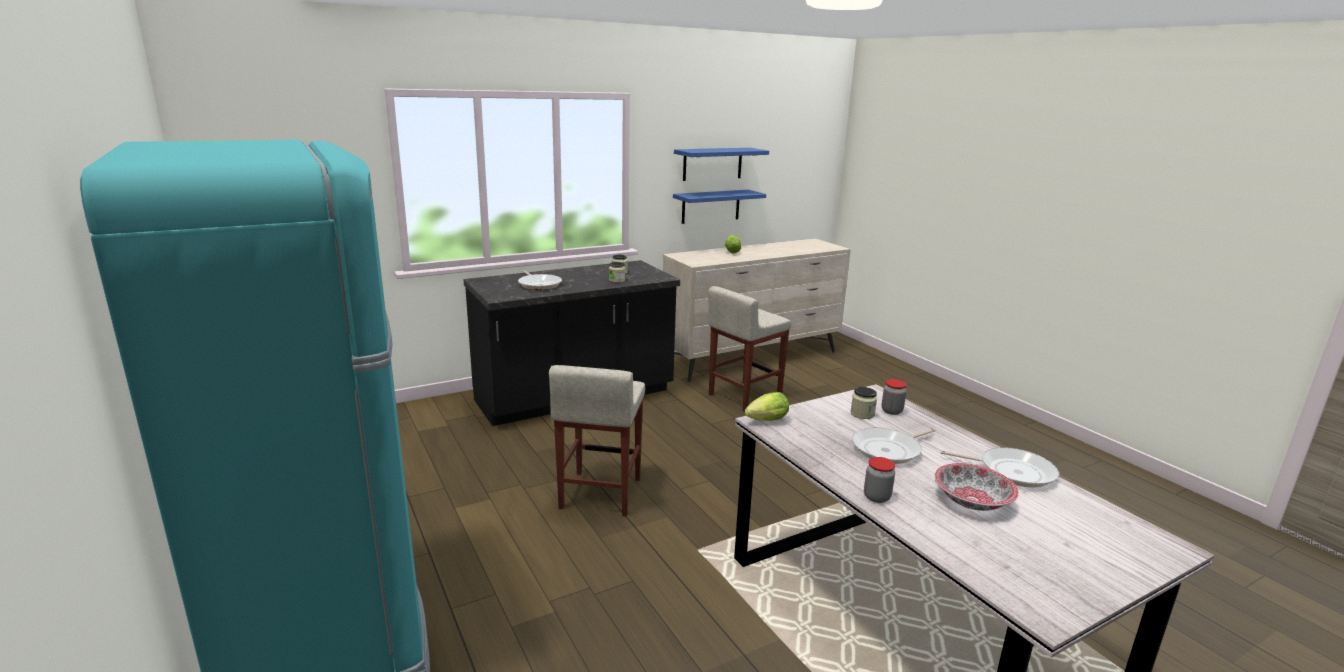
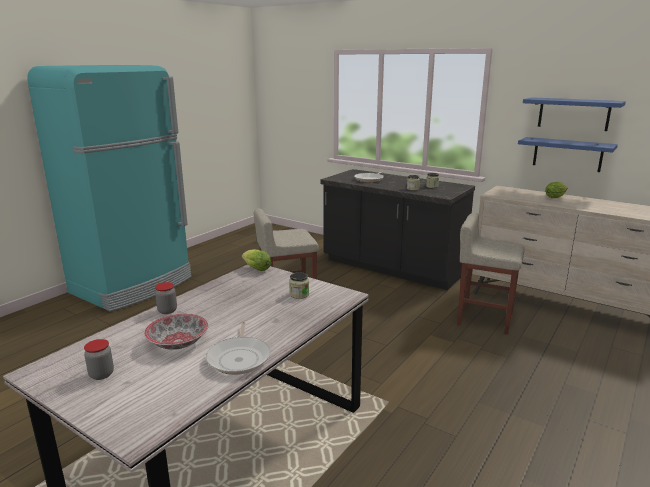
camera: 65 degrees right, 0 degrees up
frying pan [852,427,935,464] -> none
jar [882,379,907,415] -> jar moved to [84,339,114,380]

